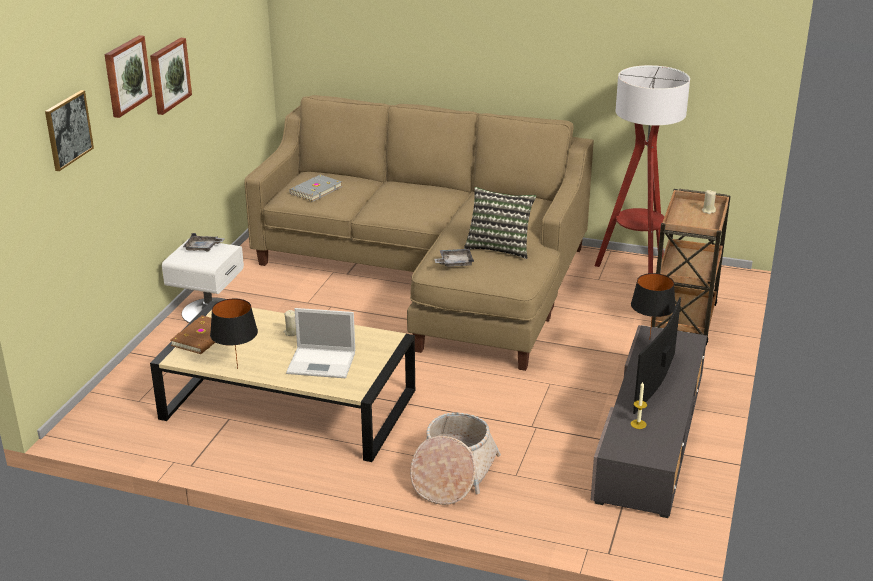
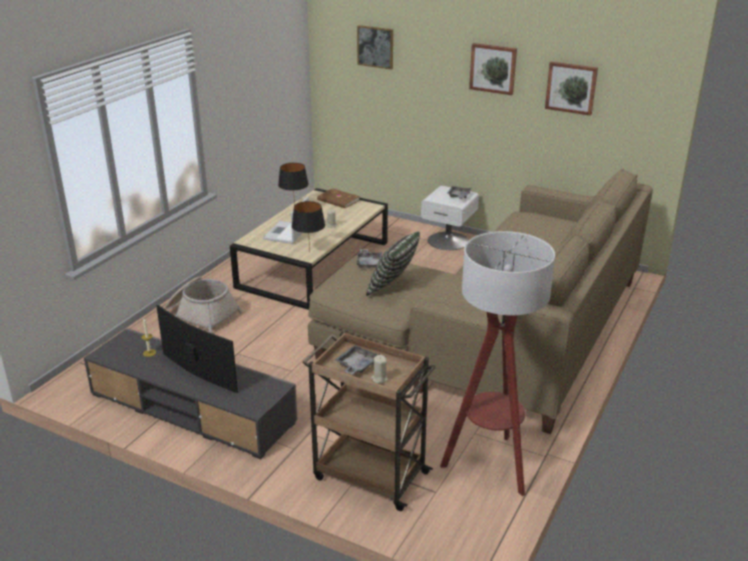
camera: 100 degrees right, 0 degrees up
picture [105,35,152,118] -> picture moved to [545,62,598,116]
grey book [289,175,342,202] -> none
black table lamp [631,273,676,336] -> black table lamp moved to [292,201,325,253]
none -> grey tray [335,345,380,374]

